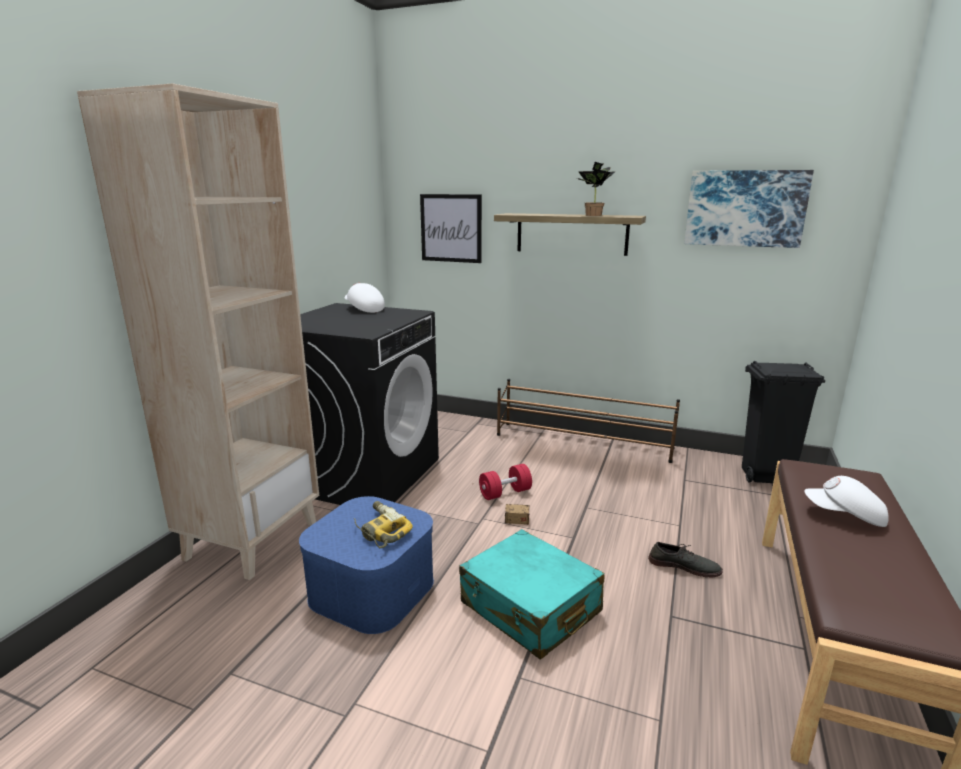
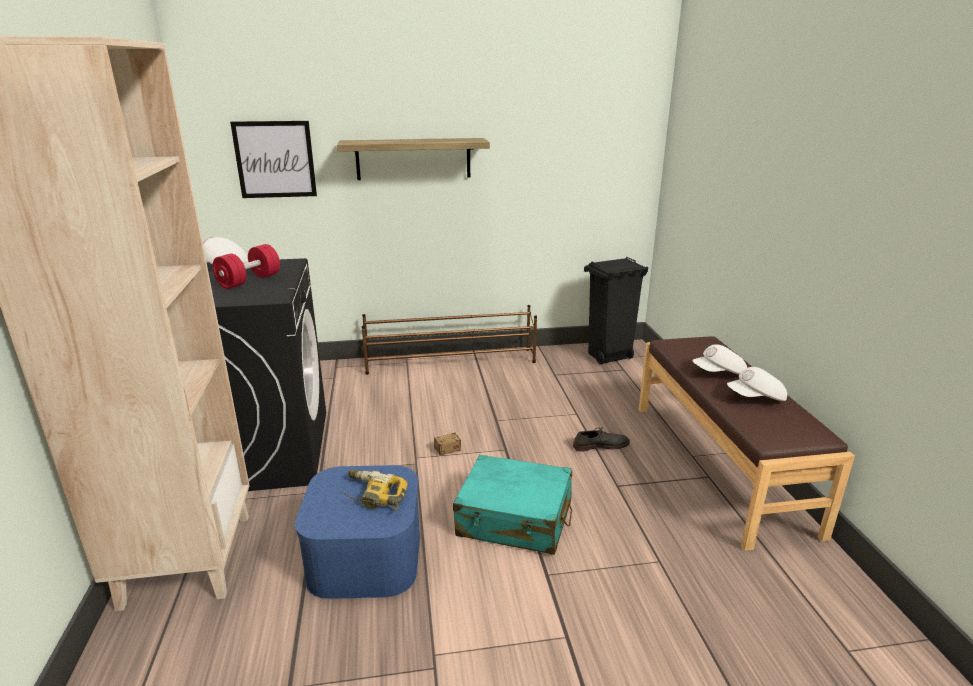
camera: 30 degrees left, 5 degrees up
red dumbbell [479,464,532,500] -> red dumbbell moved to [212,244,280,289]
potted plant [577,162,615,216] -> none
picture [684,170,814,248] -> none
none -> white cap [727,367,787,401]

